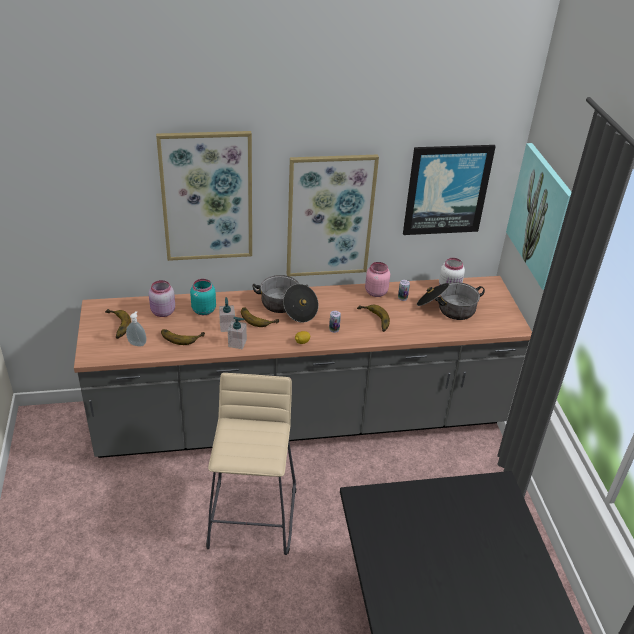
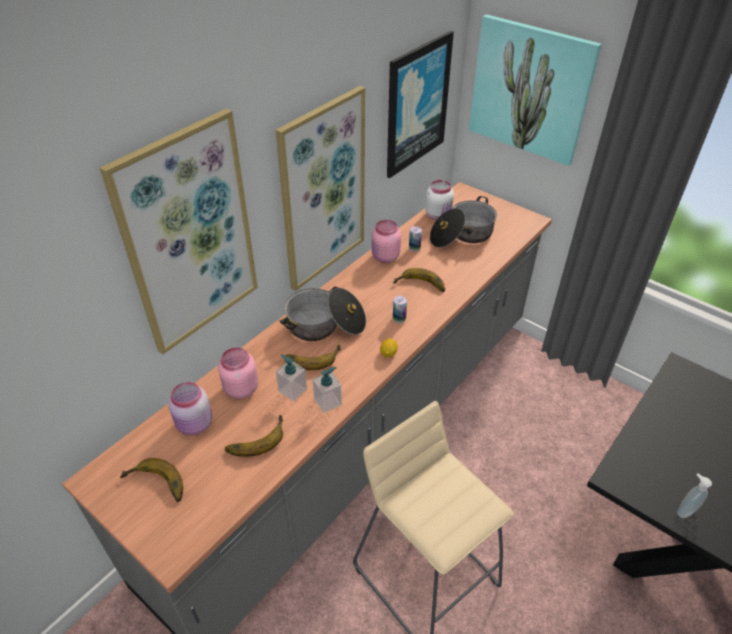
camera: 40 degrees left, 5 degrees up
soap dispenser [126,311,147,346] -> soap dispenser moved to [677,473,712,518]
turquoise jar [190,279,216,315] -> pink jar [218,347,258,399]

